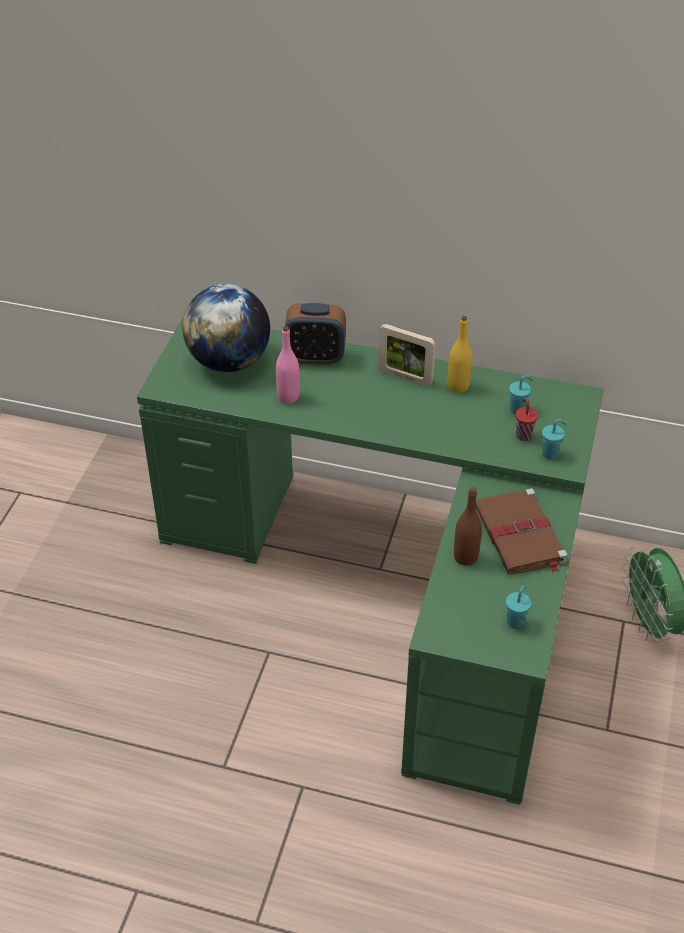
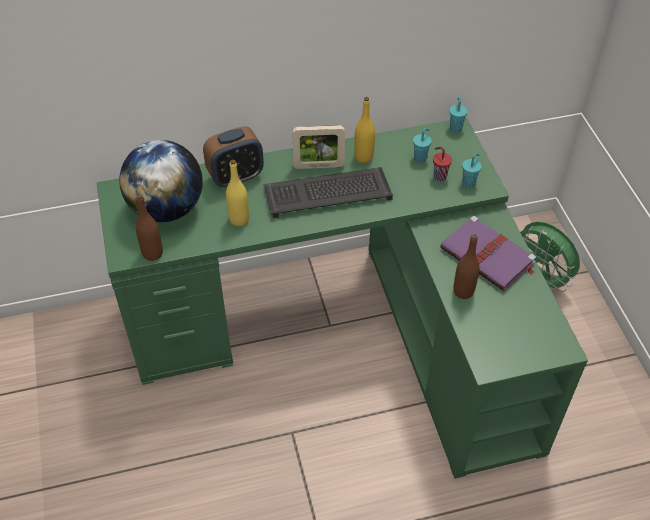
camera: 30 degrees left, 5 degrees up
pink bottle [276,326,300,404] -> yellow bottle [226,160,249,226]
brown book [476,488,567,574] -> purple book [440,216,536,291]
turquoise cup [506,586,531,629] -> turquoise cup moved to [449,98,468,132]
none -> brown bottle [136,194,163,261]
none -> keyboard [264,167,393,218]

